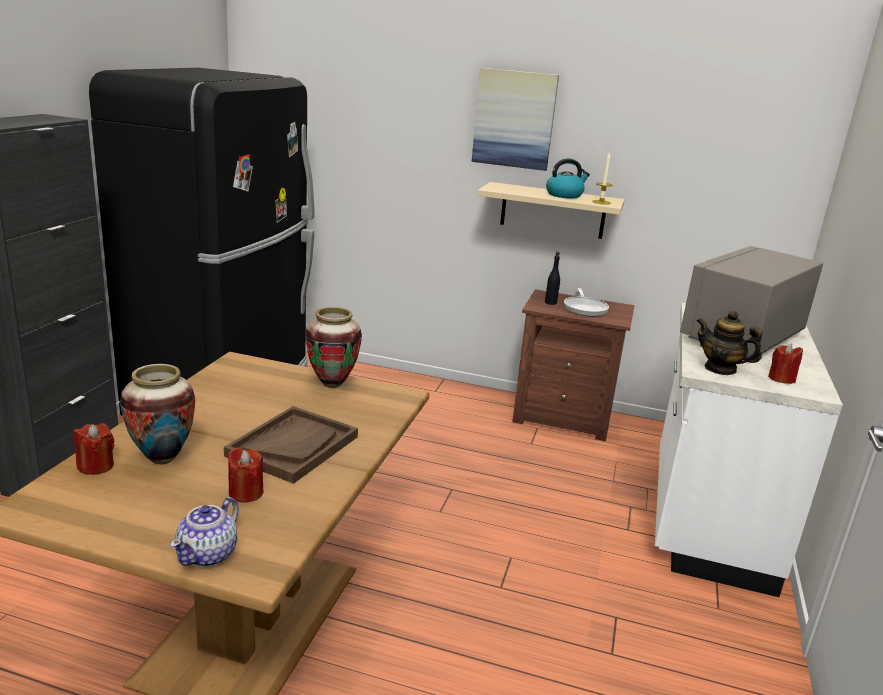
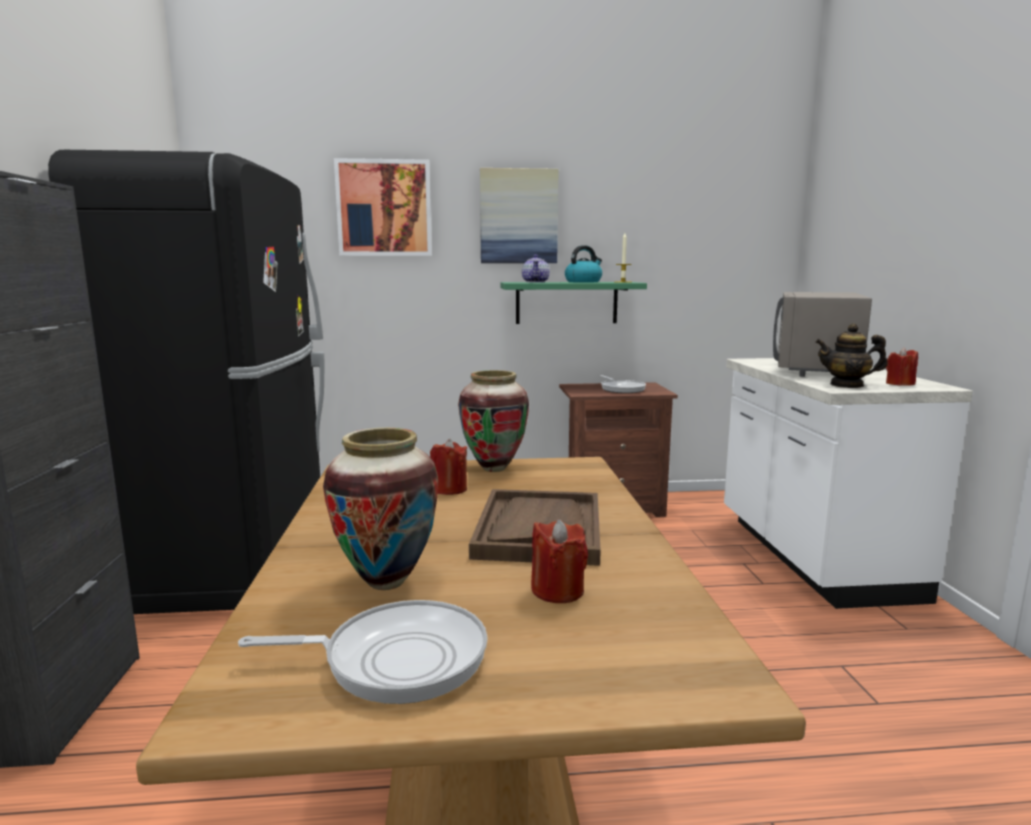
camera: 20 degrees left, 10 degrees down
red candle [74,423,114,475] -> red candle moved to [430,439,467,495]
teapot [170,497,239,567] -> teapot moved to [522,254,550,283]
beige shelf [477,182,625,239] -> green shelf [500,282,647,324]
black bottle [545,252,560,305] -> none
none -> frying pan [238,600,488,704]
none -> picture [334,158,432,256]

